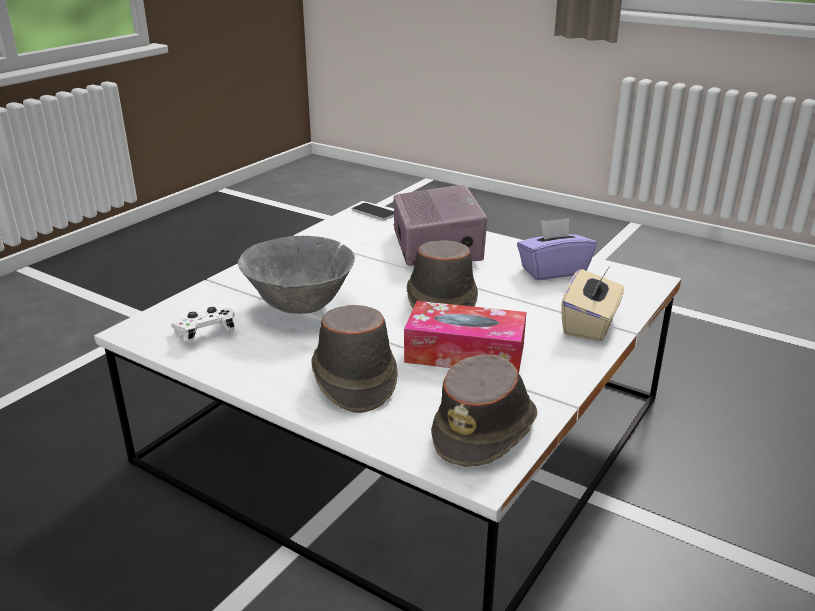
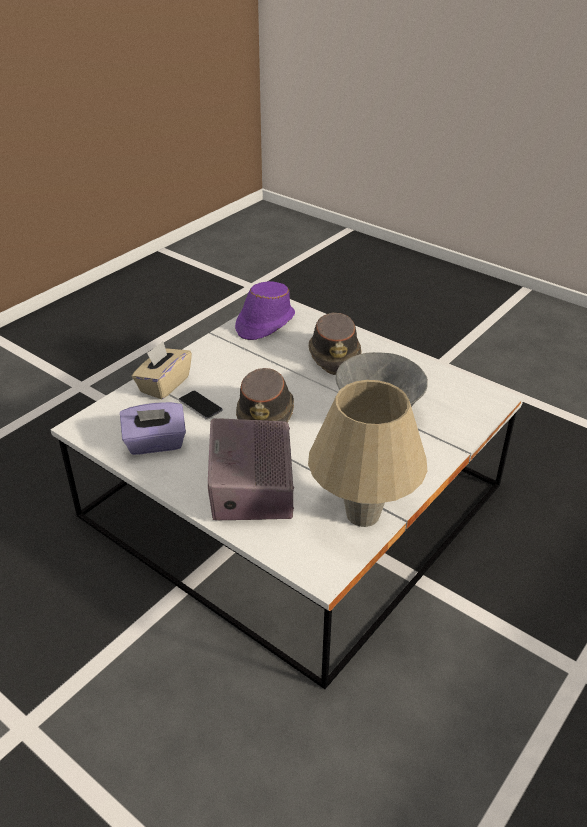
camera: 175 degrees left, 10 degrees up
white game controller [171,307,234,344] -> none
phone [352,203,394,221] -> phone moved to [178,391,223,420]
tissue box [404,301,526,373] -> none
brown hat [431,354,538,467] -> purple hat [235,281,295,340]
none -> beige table lamp [308,380,427,527]

